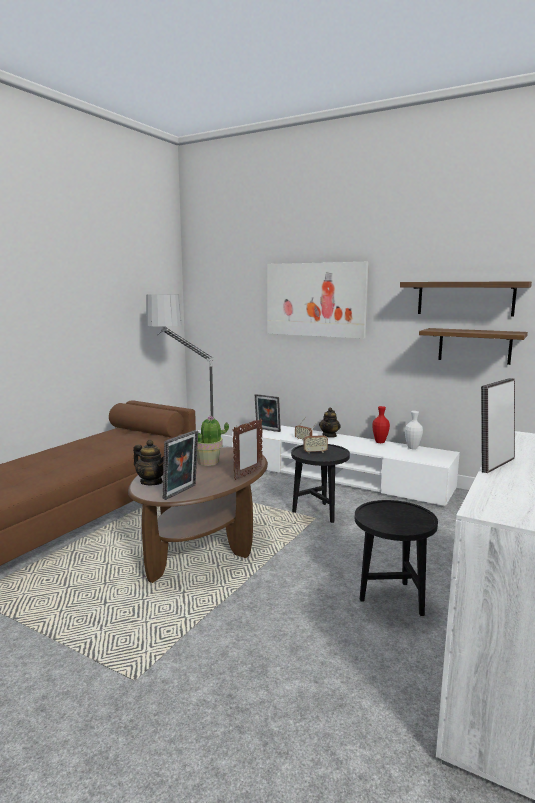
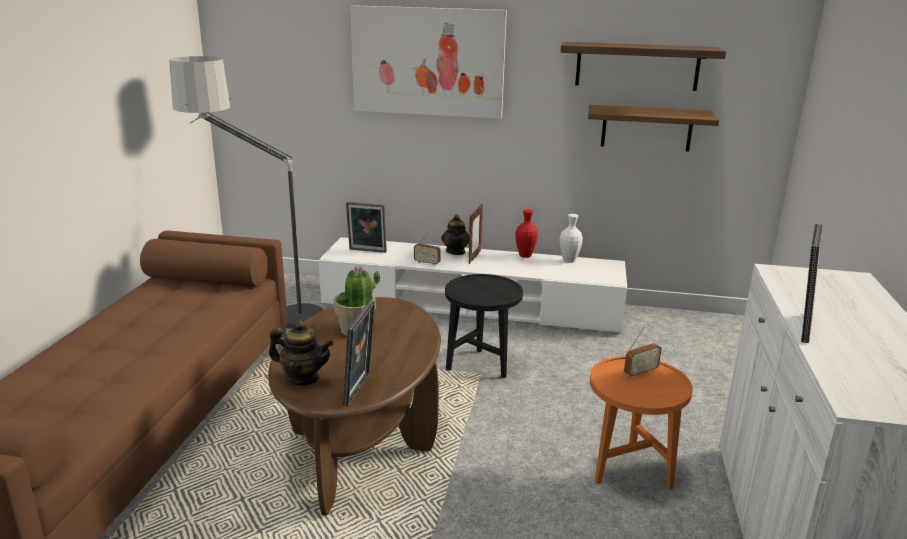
camera: 20 degrees left, 10 degrees up
picture frame [232,418,263,480] -> picture frame moved to [468,204,483,264]
radio [303,424,328,454] -> radio moved to [624,327,662,378]
black side table [355,500,438,616] -> orange side table [590,356,693,489]

